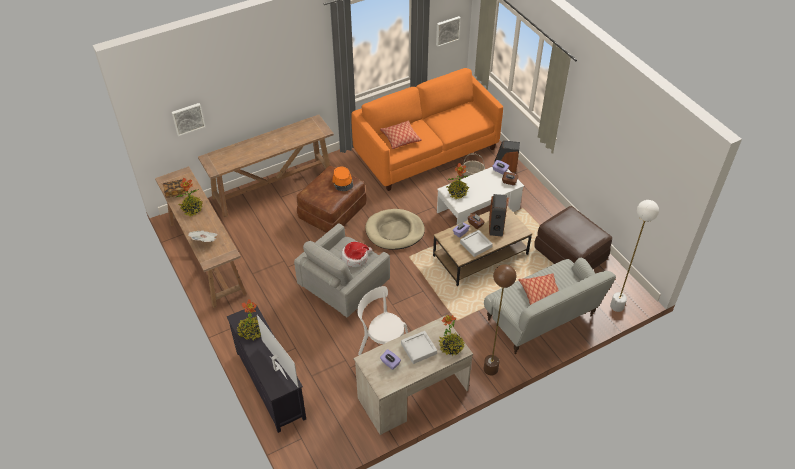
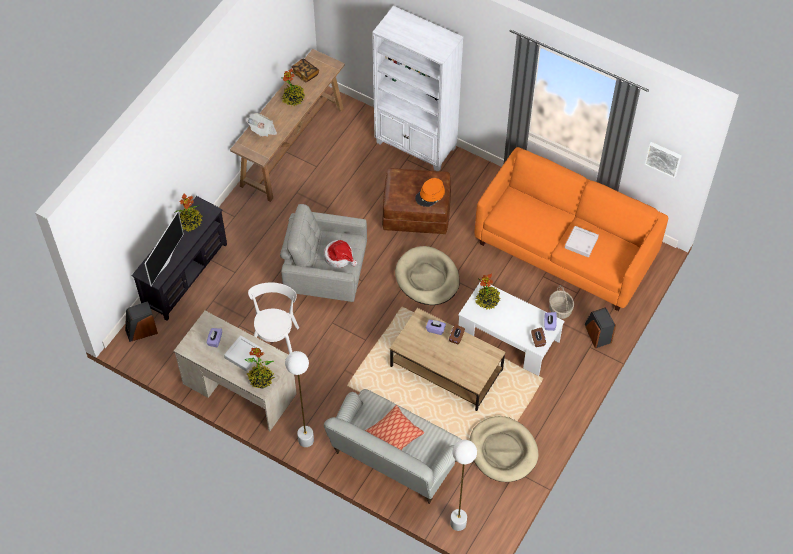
camera: 60 degrees right, 10 degrees up
picture [172,103,205,136] -> none
brown console table [198,115,334,218] -> white bookcase [372,6,463,171]
pillow [380,121,422,149] -> none
grey tray [460,230,493,257] -> grey tray moved to [565,226,599,257]
brown floor lamp [484,264,516,375] -> white floor lamp [285,351,314,447]
speaker [489,194,508,237] -> speaker moved to [125,301,158,342]
brown ottoman [534,206,612,269] -> beige dog bed [470,416,538,482]

